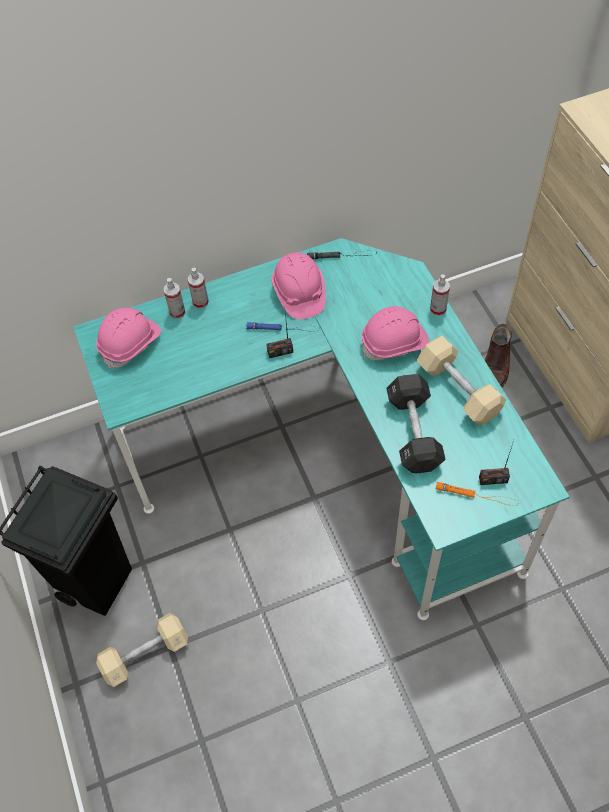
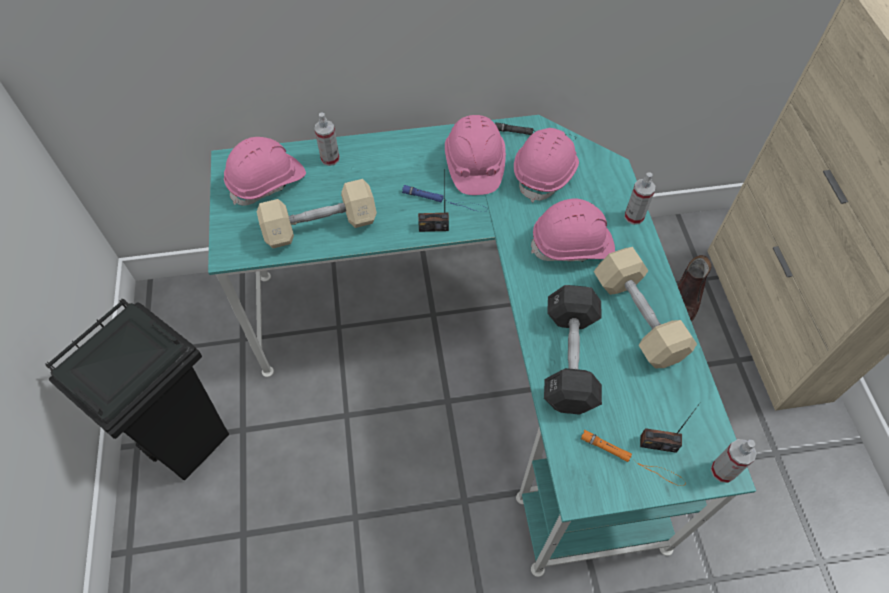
camera: 10 degrees right, 0 degrees up
beige dumbbell [96,613,188,687] -> beige dumbbell moved to [257,179,377,248]
spray bottle [187,267,209,309] -> spray bottle moved to [711,439,757,483]
none -> pink hard hat [514,128,579,203]

